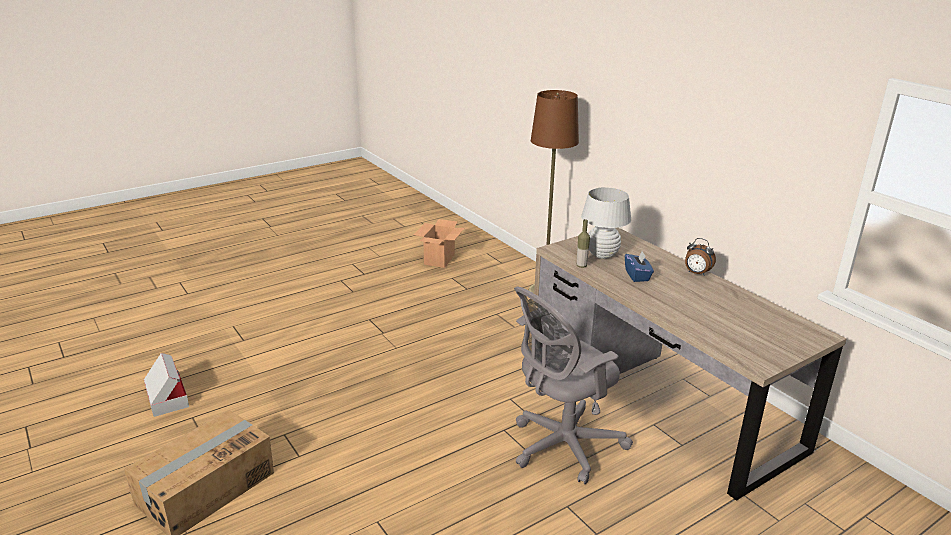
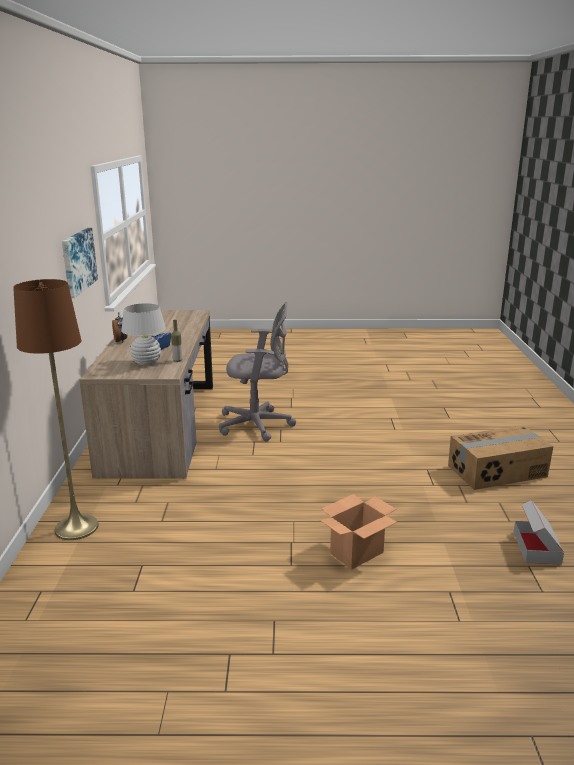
camera: 145 degrees left, 5 degrees down
cardboard box [414,219,464,268] -> cardboard box moved to [320,494,397,570]
none -> picture [62,228,98,298]

